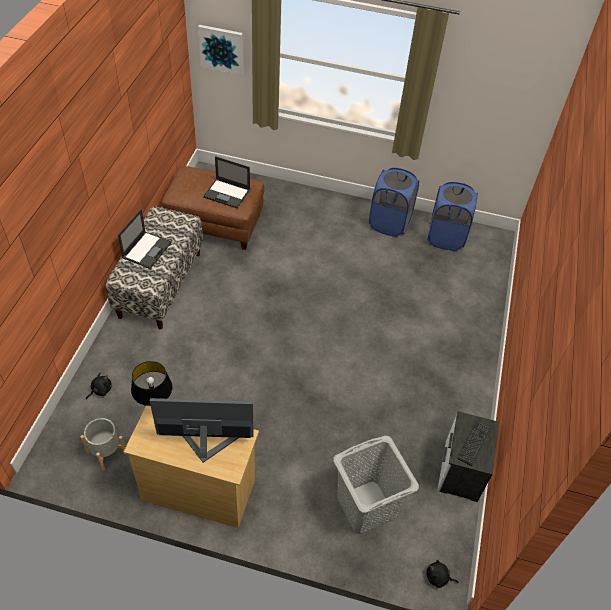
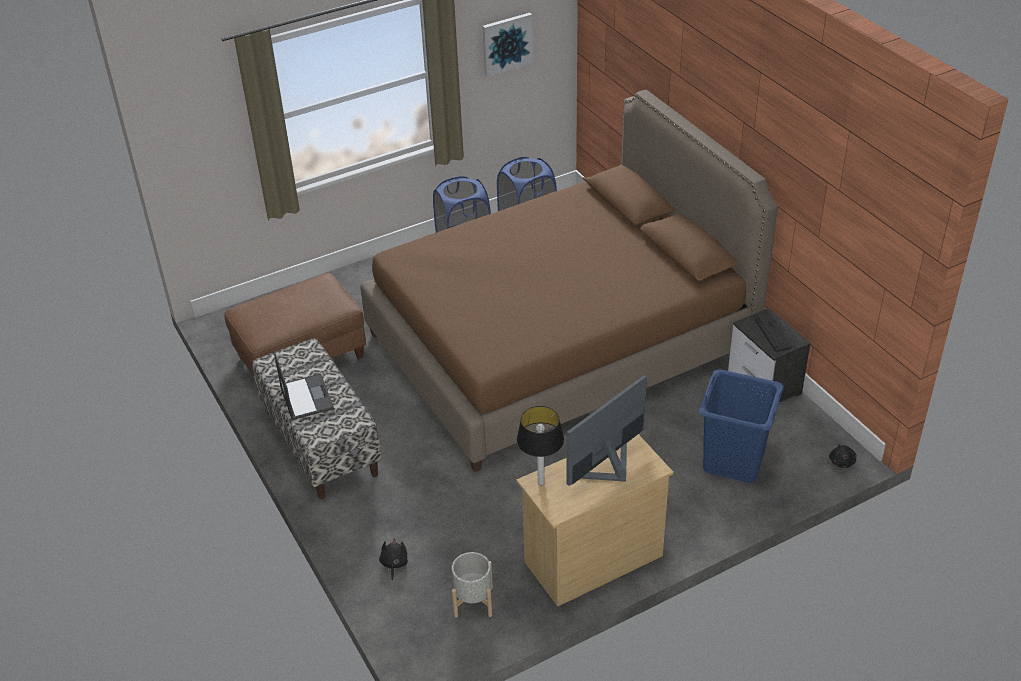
camera: 40 degrees left, 10 degrees down
picture [198,25,243,75] -> picture moved to [482,13,533,77]
laptop [203,156,250,208] -> none
grey laundry basket [333,436,419,534] -> blue laundry basket [699,369,784,483]
black plush toy [426,560,459,588] -> black plush toy turned 60 degrees counterclockwise [829,444,856,468]
none -> brown bed [360,90,778,472]

